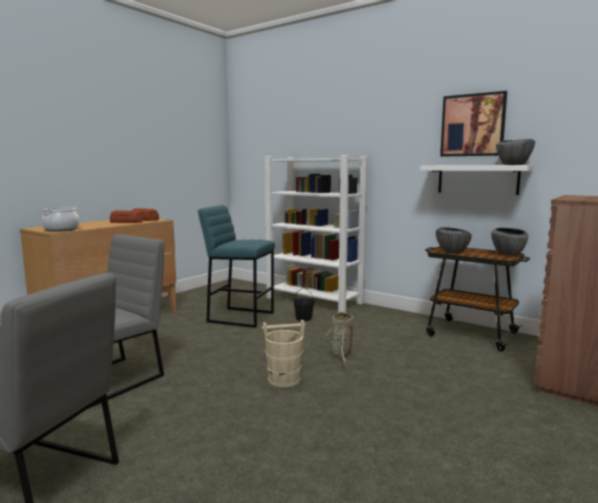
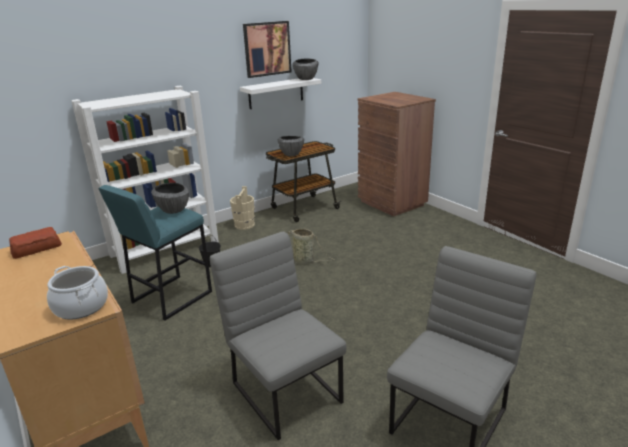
camera: 70 degrees left, 15 degrees up
bread [110,210,143,223] -> none
beige bucket [262,320,305,388] -> beige bucket moved to [230,186,255,230]
bowl [491,228,528,255] -> bowl moved to [151,183,189,214]

